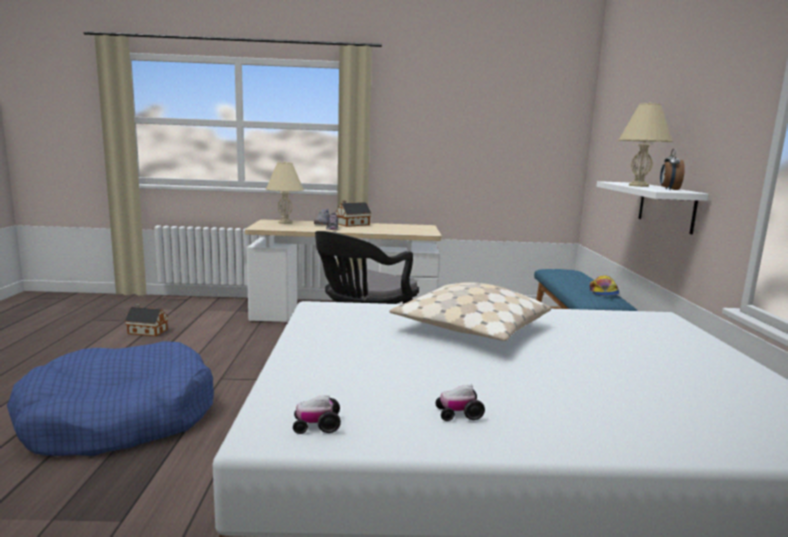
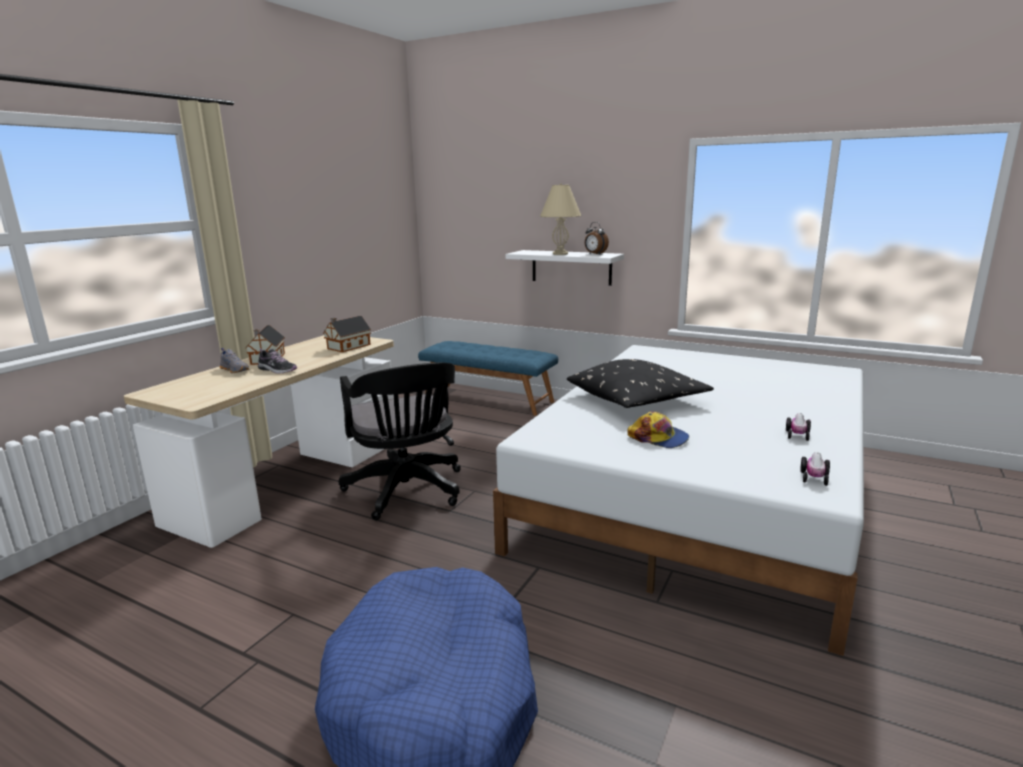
camera: 60 degrees left, 5 degrees up
toy house [124,304,168,337] -> toy house moved to [323,316,371,352]
beige table lamp [266,161,304,224] -> none
beige pillow [389,282,551,341] -> black pillow [567,359,714,408]
cap [590,276,620,296] -> cap moved to [627,411,689,448]

